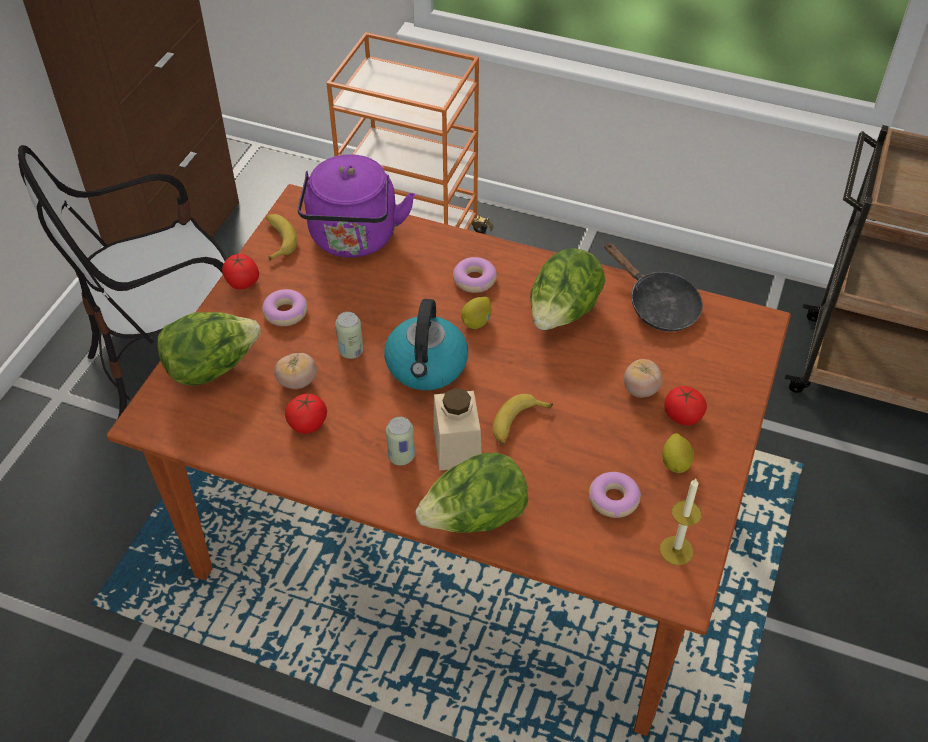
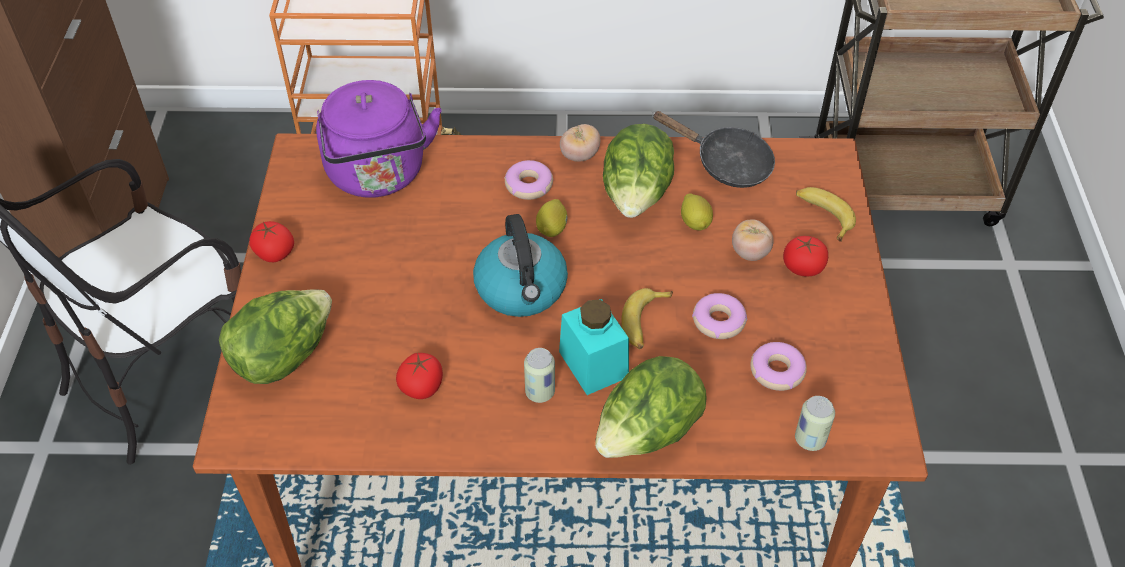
camera: 20 degrees left, 0 degrees up
donut [262,289,308,326] -> donut moved to [692,293,747,339]
banana [265,214,298,261] -> banana moved to [796,187,856,242]
tomato [274,353,317,389] -> tomato moved to [560,124,600,161]
can [335,312,363,359] -> can moved to [795,396,835,451]
beige jar [433,388,482,471] -> turquoise jar [559,299,629,395]
candle [660,479,702,565] -> none
lemon [662,433,694,473] -> lemon moved to [681,193,713,230]

